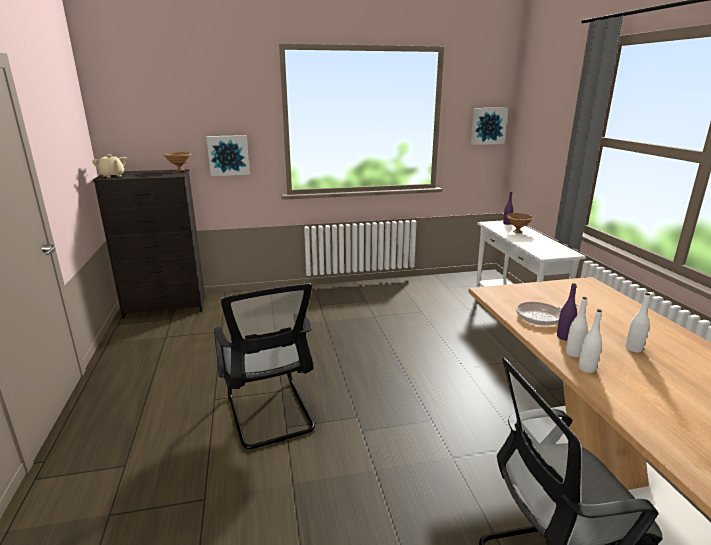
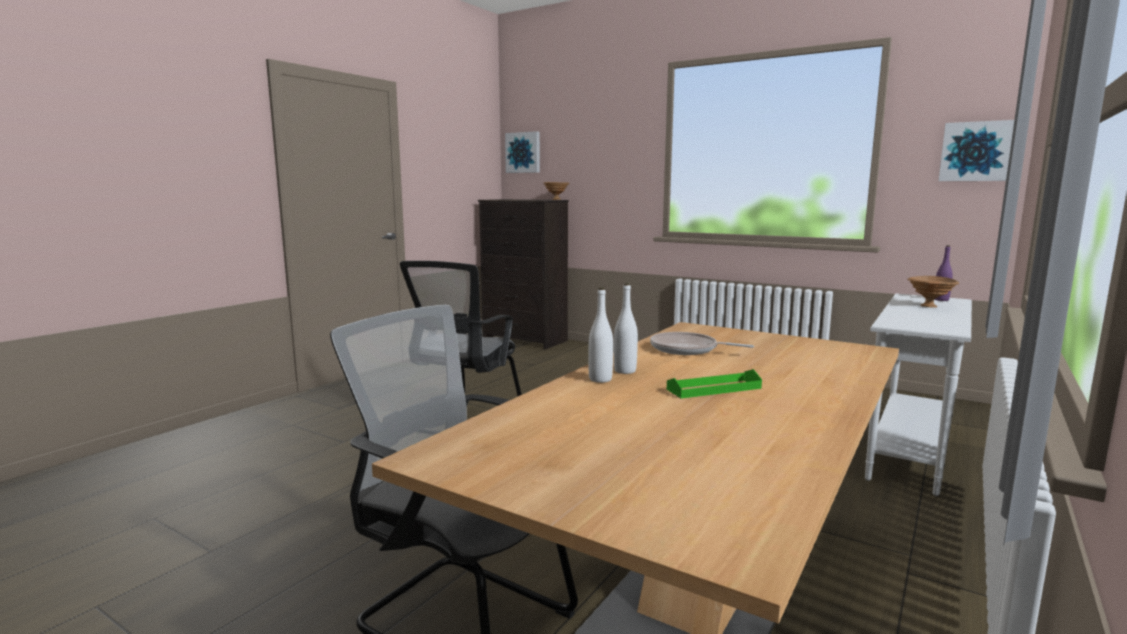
camera: 45 degrees right, 10 degrees down
beige teapot [92,154,127,178] -> none
picture [206,135,250,176] -> picture moved to [505,131,540,173]
purple bottle [557,283,577,340] -> none
white bottle [626,293,650,352] -> green tray [667,369,762,398]

